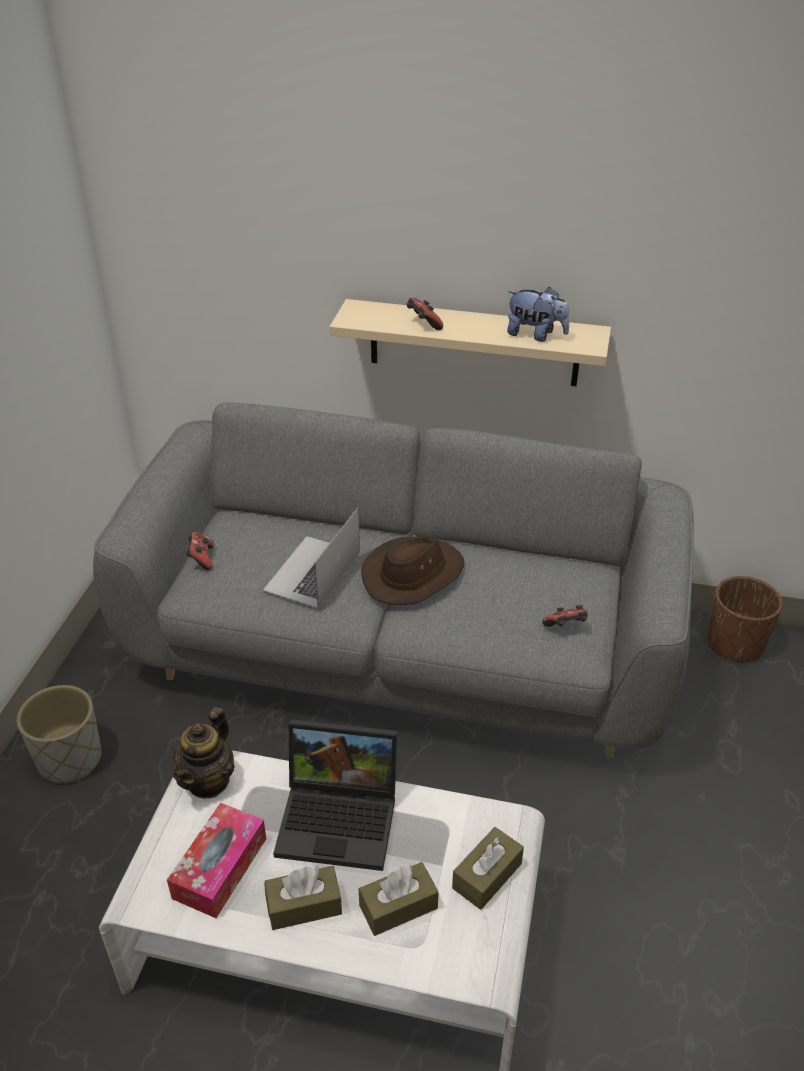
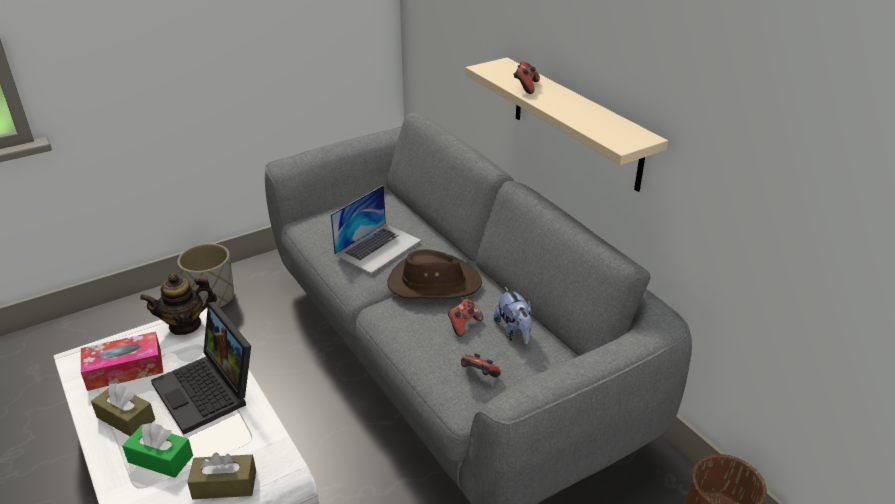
camera: 45 degrees right, 5 degrees down
game controller [186,532,215,570] -> game controller moved to [448,299,483,337]
laptop [263,508,360,609] -> laptop turned 150 degrees clockwise [331,185,421,273]
brown tissue box [359,862,439,936] -> green tissue box [122,423,193,478]
plush toy [507,287,569,342] -> plush toy moved to [494,287,532,344]

